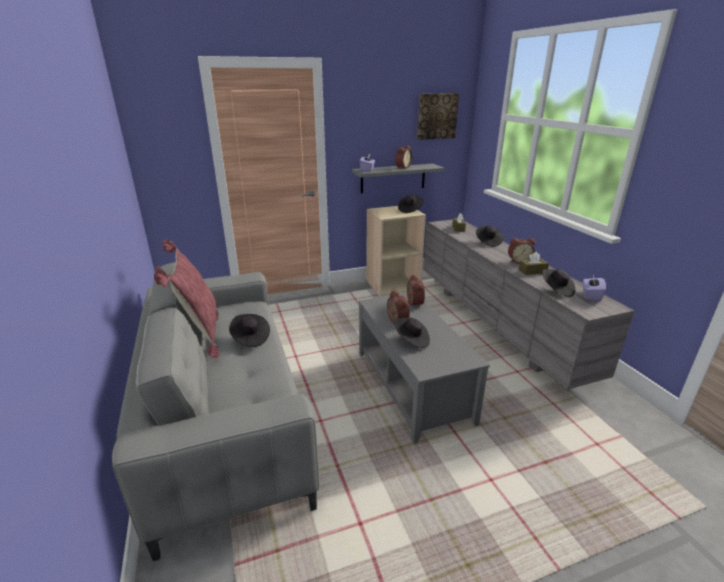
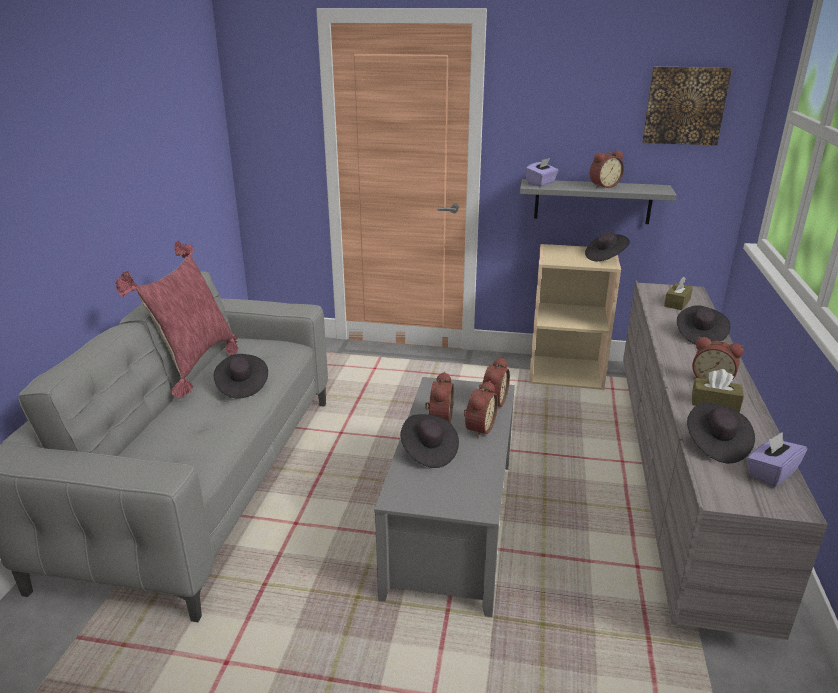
camera: 30 degrees right, 0 degrees up
none -> alarm clock [464,381,498,438]

